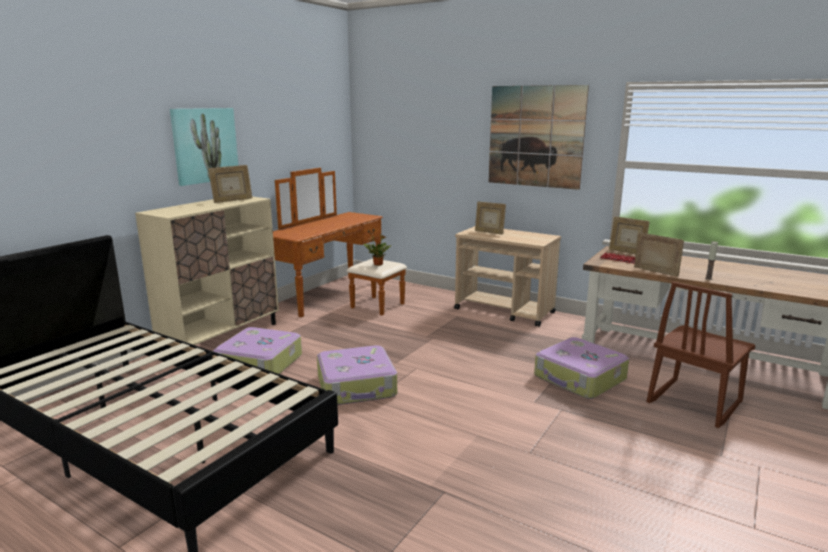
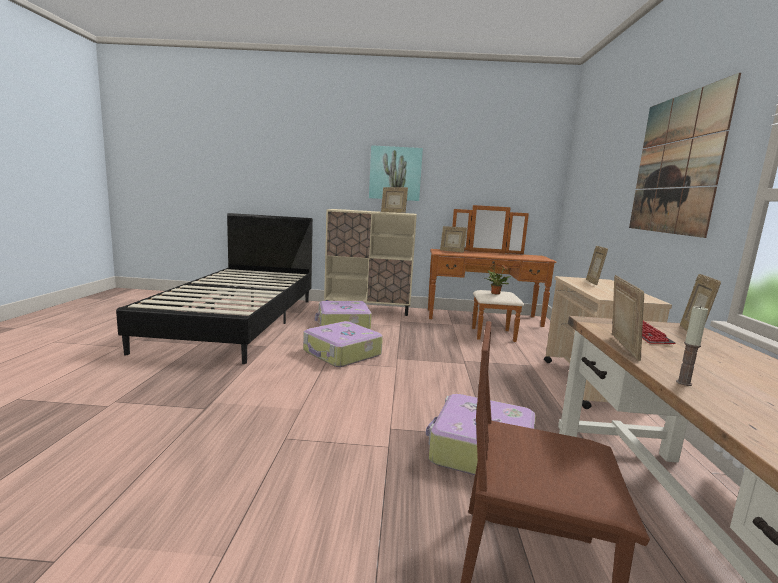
camera: 60 degrees right, 5 degrees down
none -> picture frame [440,226,467,253]

